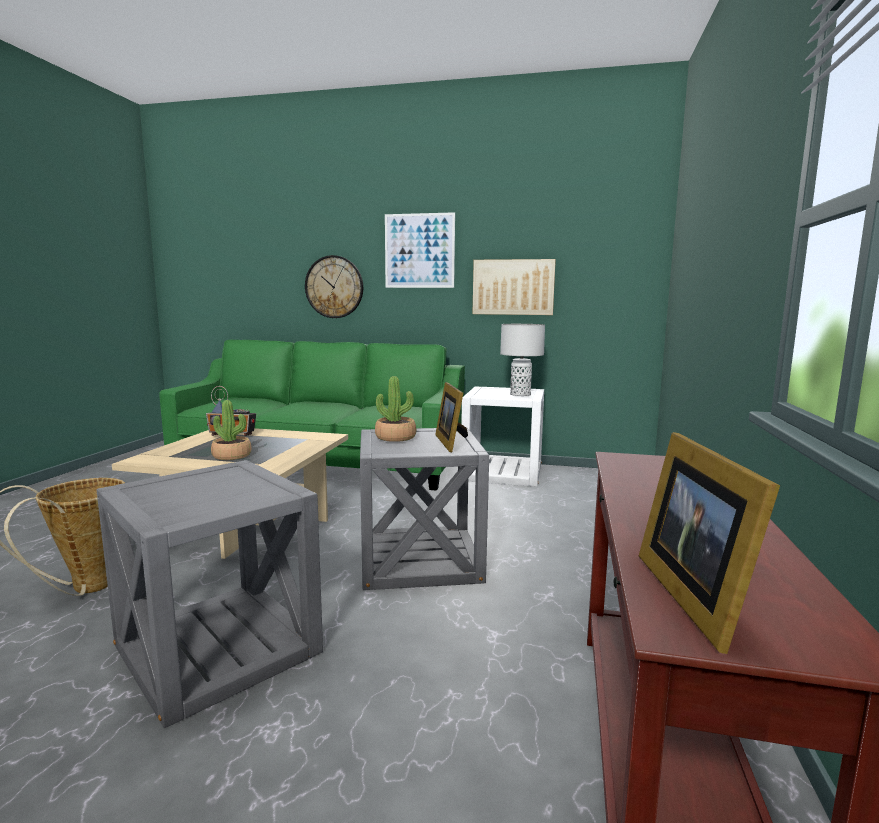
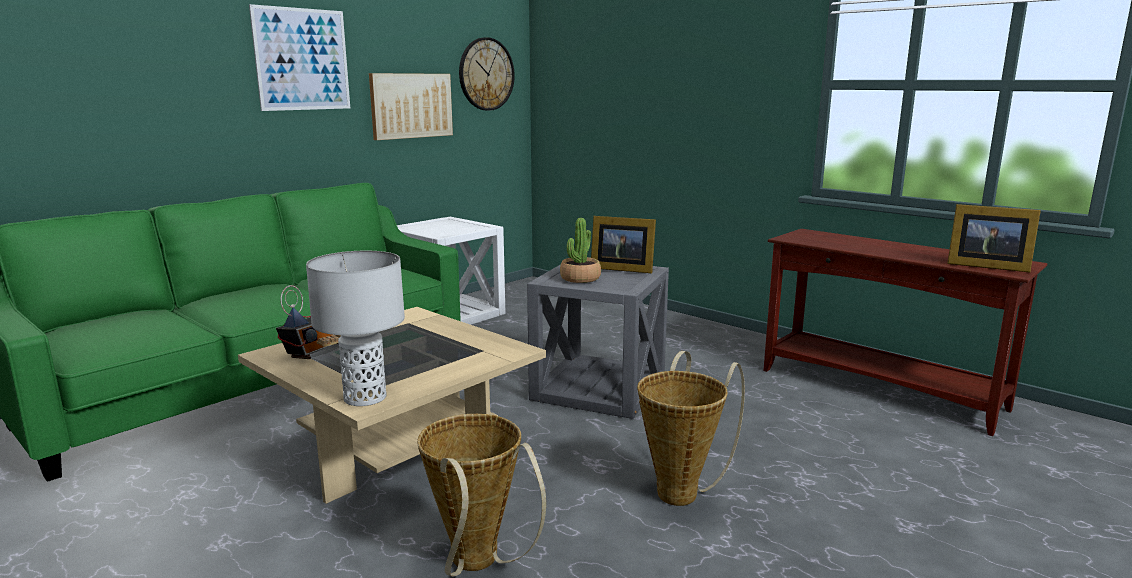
camera: 60 degrees left, 5 degrees up
grey side table [97,460,323,728] -> basket [637,351,745,506]
potted plant [211,400,251,460] -> none
wall clock [305,255,363,318] -> wall clock moved to [459,37,515,111]
white table lamp [500,324,545,396] -> white table lamp moved to [306,251,405,406]

